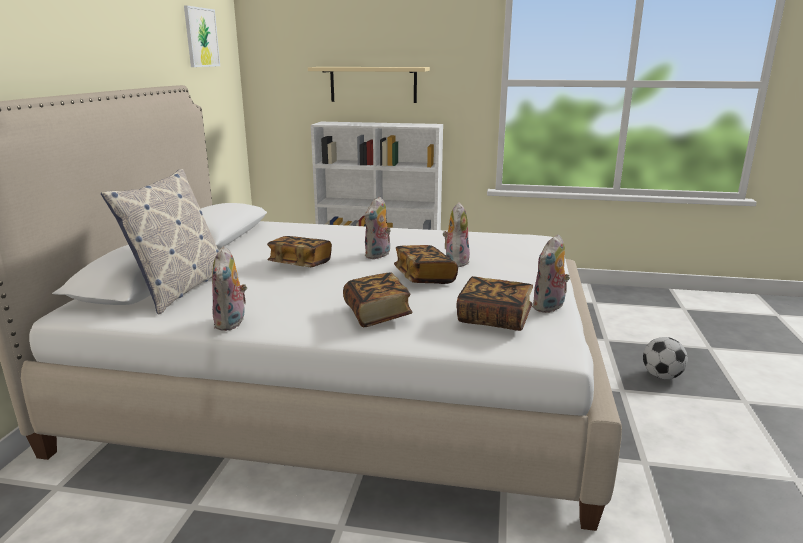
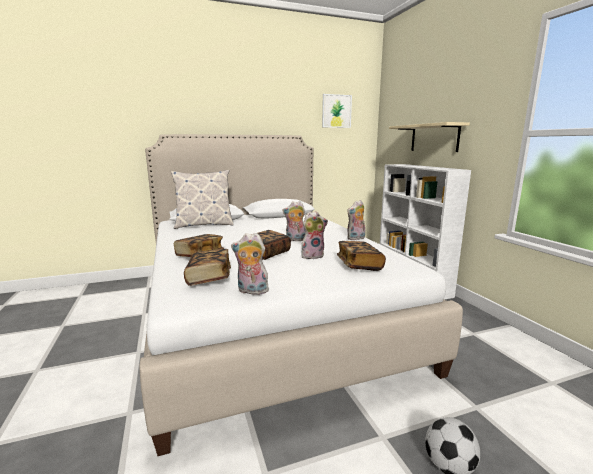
camera: 60 degrees right, 5 degrees down
plush toy [212,246,247,331] -> plush toy moved to [347,200,365,240]
book [267,236,332,267] -> book moved to [337,241,386,271]

